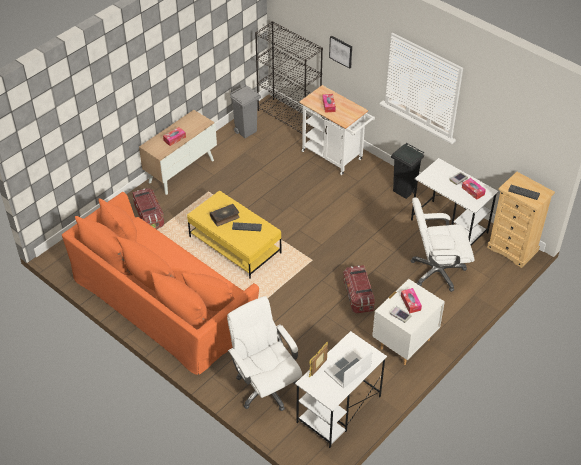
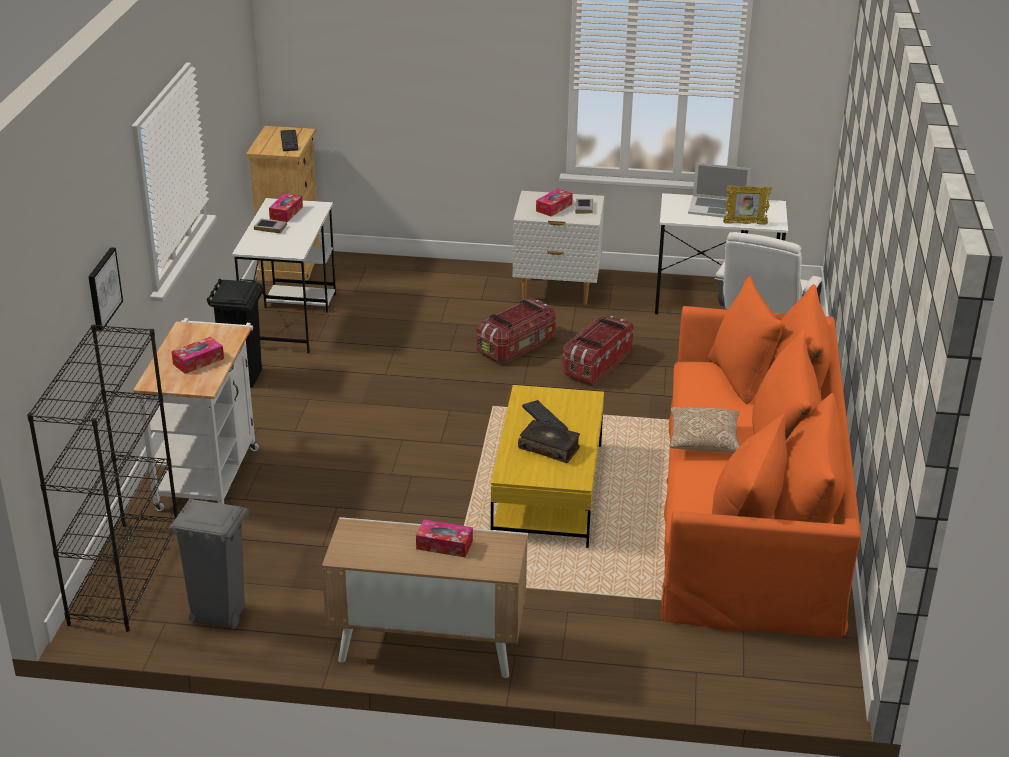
camera: 125 degrees left, 15 degrees down
storage box [132,188,164,229] -> storage box moved to [562,316,634,386]
white office chair [411,198,474,292] -> none
none -> pillow [670,407,740,453]

